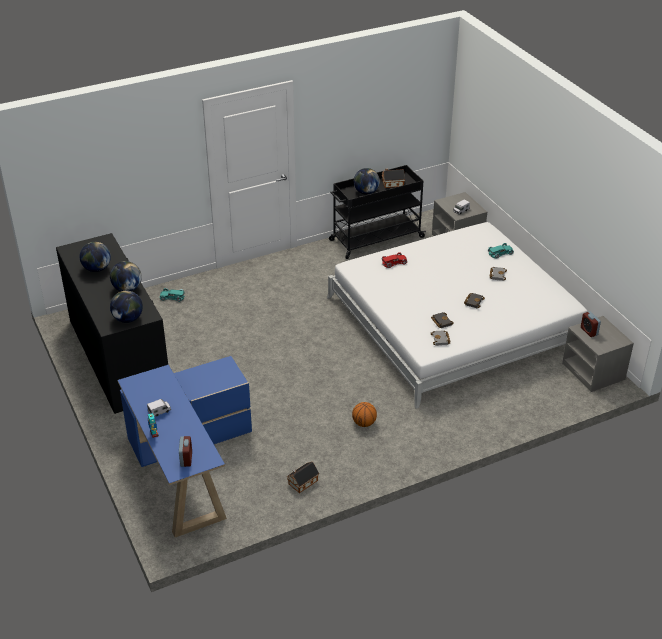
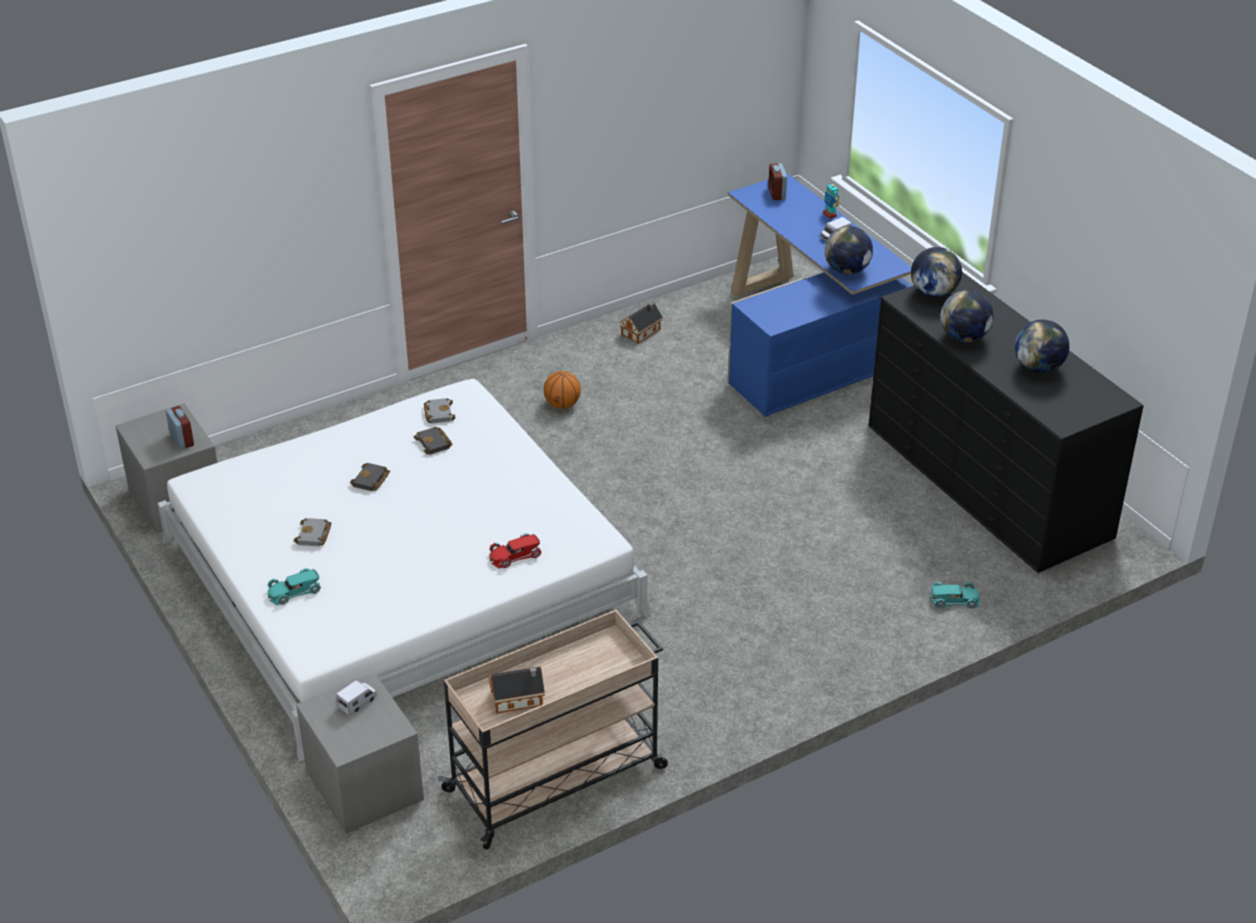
camera: 175 degrees right, 0 degrees up
black cart [329,165,426,259] -> beige cart [438,610,668,850]
globe [354,168,380,195] -> globe moved to [825,226,873,274]

